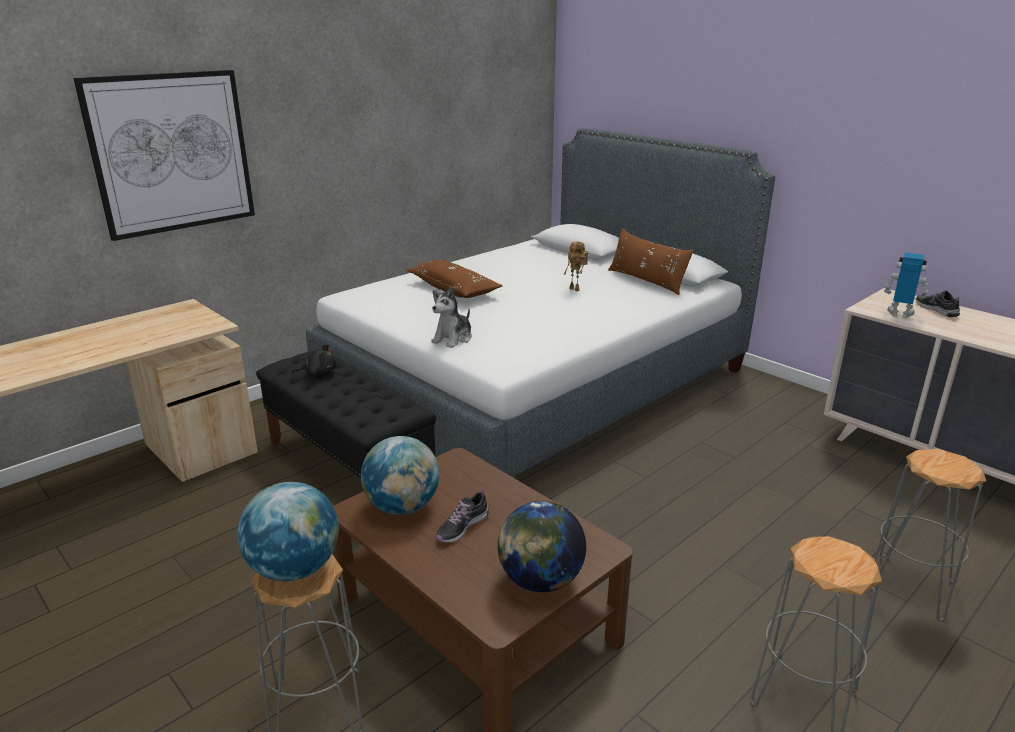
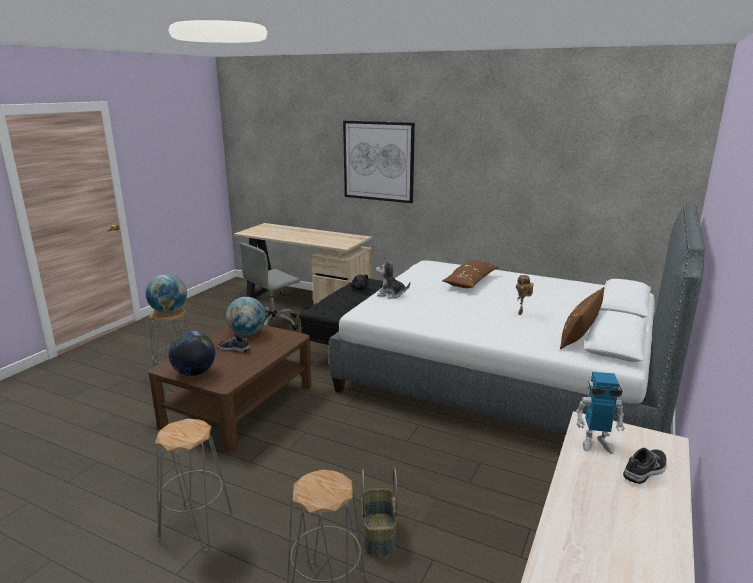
camera: 70 degrees right, 5 degrees down
toy robot [884,252,928,318] -> toy robot turned 90 degrees clockwise [576,372,625,454]
none -> grey office chair [240,243,300,330]
none -> basket [361,468,398,556]

